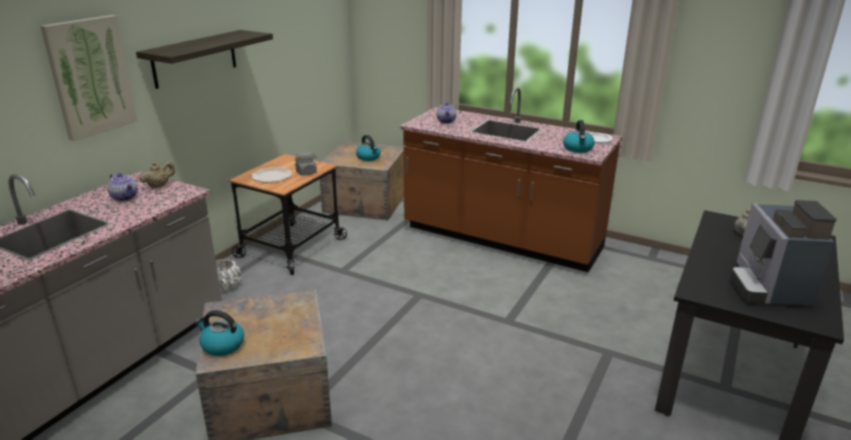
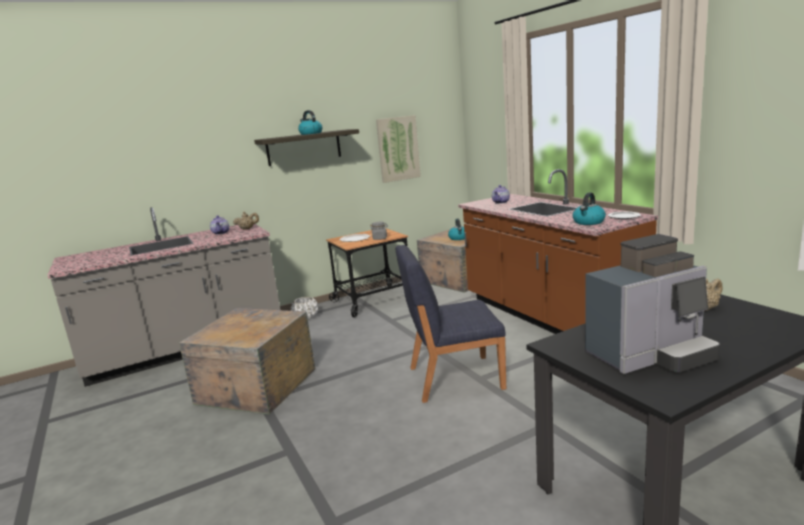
camera: 35 degrees right, 10 degrees down
picture [40,15,137,141] -> picture moved to [376,115,421,183]
kettle [195,310,244,356] -> kettle moved to [298,110,322,135]
coffee machine [730,200,837,306] -> coffee machine turned 150 degrees counterclockwise [585,234,720,374]
none -> blue chair [396,245,506,403]

